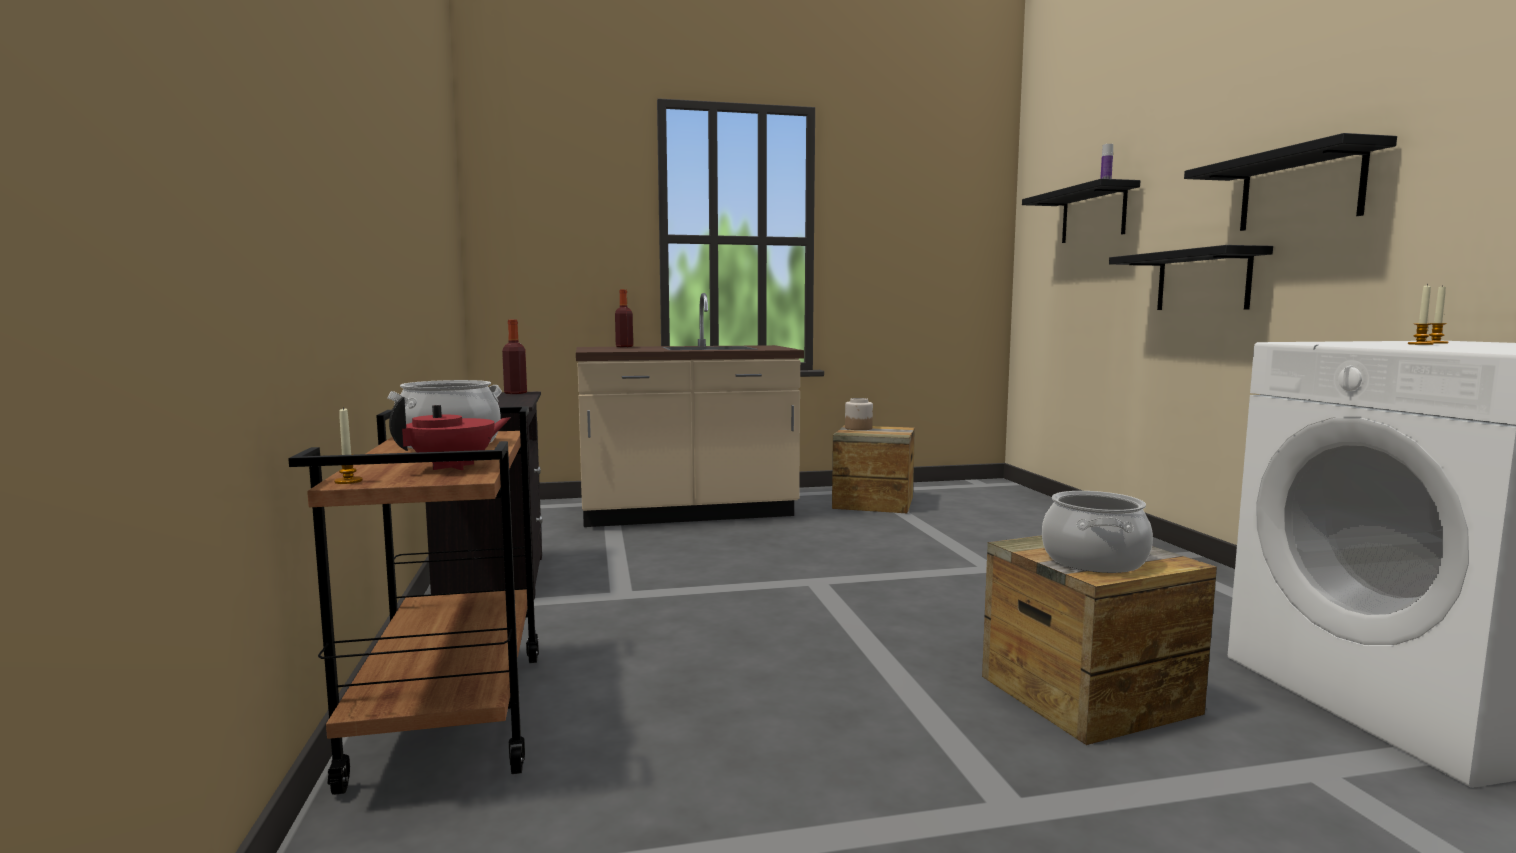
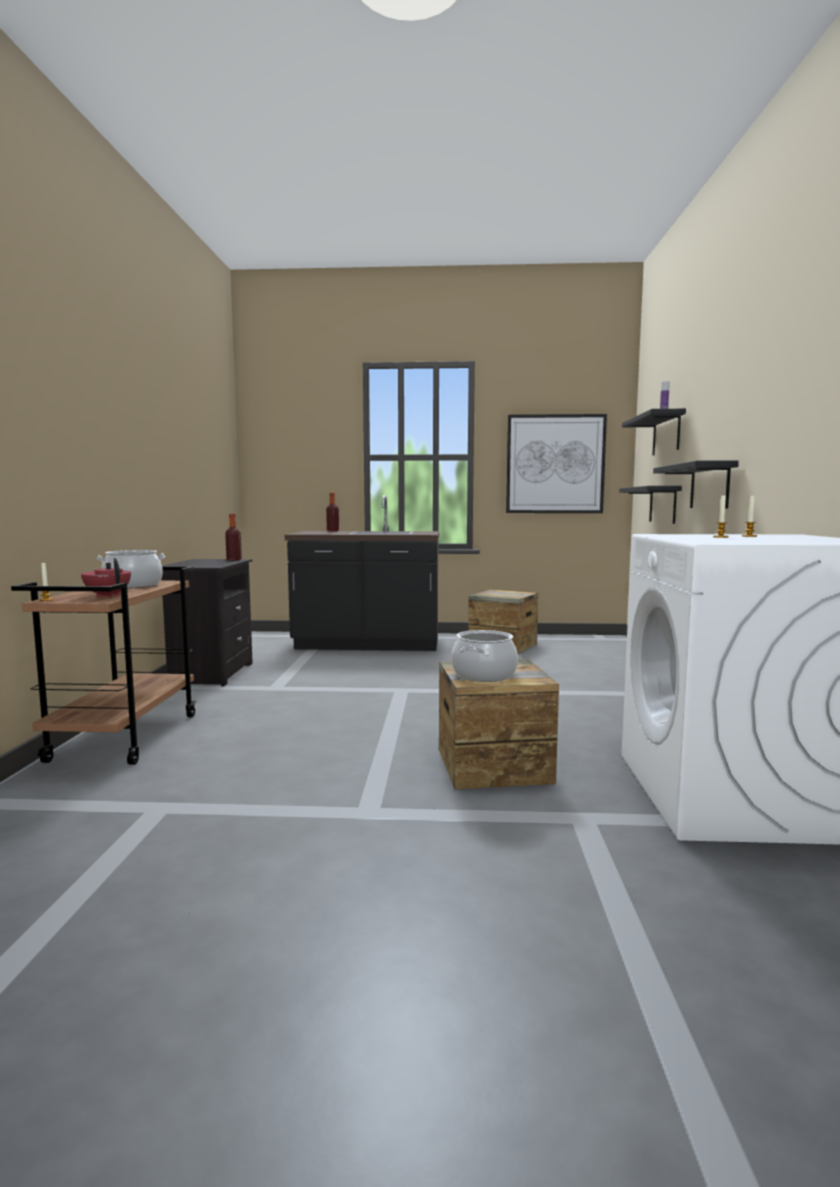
camera: 15 degrees right, 0 degrees up
red teapot [389,397,510,470] -> red teapot turned 105 degrees counterclockwise [81,558,131,598]
beige counter [576,293,804,527] -> black counter [285,495,440,651]
jar [845,398,873,430] -> none
black shelf [1184,133,1397,231] -> black shelf moved to [619,486,682,524]
none -> picture [506,414,607,513]

